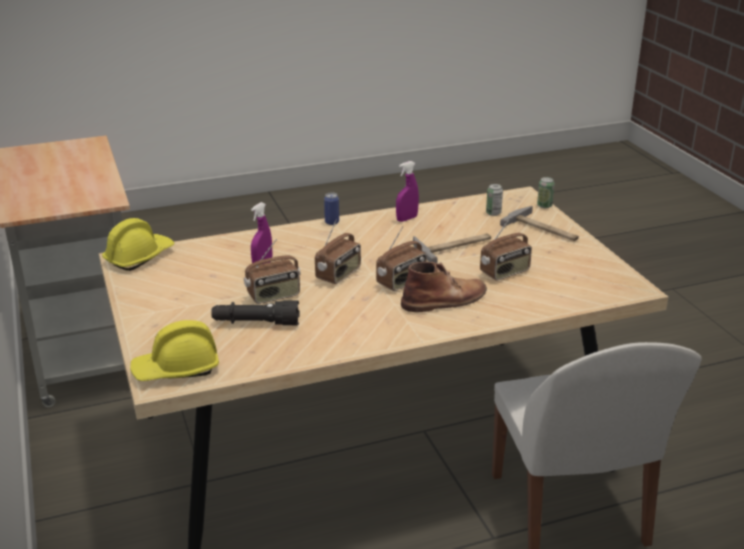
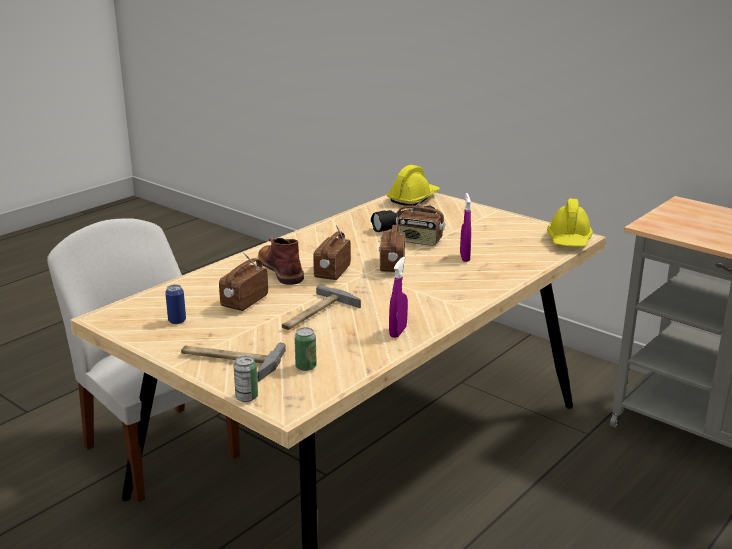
camera: 150 degrees right, 5 degrees down
radio [244,239,300,304] -> radio turned 105 degrees counterclockwise [396,192,445,246]
can [324,192,339,225] -> can moved to [165,284,186,324]
brown boot [401,262,487,312] -> brown boot turned 120 degrees clockwise [258,238,304,285]

